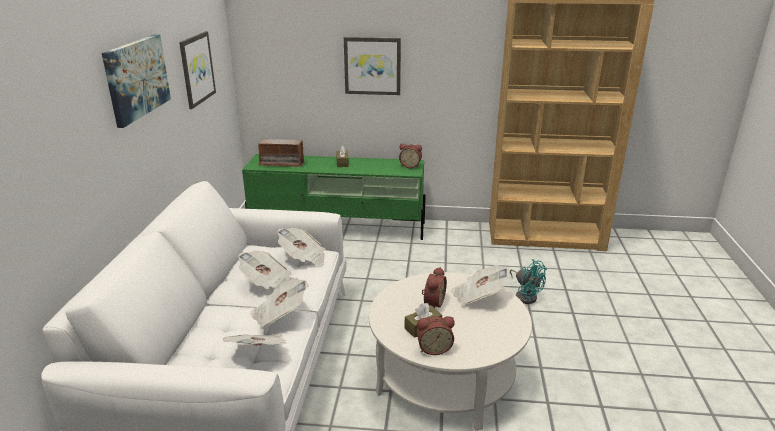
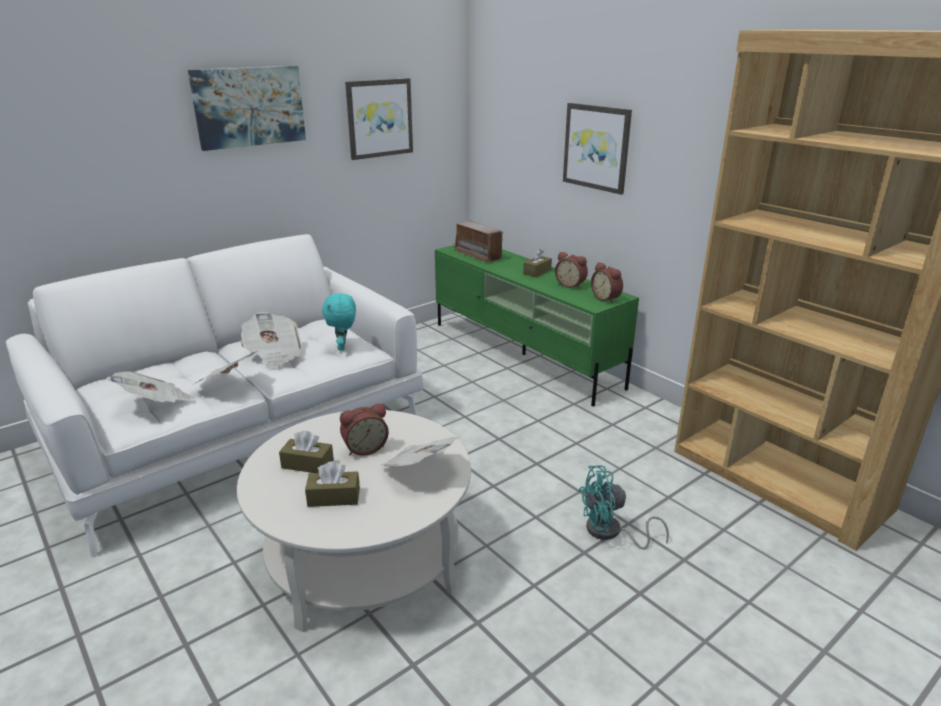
camera: 45 degrees right, 0 degrees up
newspaper [277,228,326,265] -> turquoise plush toy [322,293,356,351]
alarm clock [417,316,454,355] -> alarm clock moved to [555,252,588,289]
turquoise fan [510,259,547,304] -> turquoise fan turned 75 degrees clockwise [578,465,669,549]
none -> brown tissue box [305,461,360,507]

